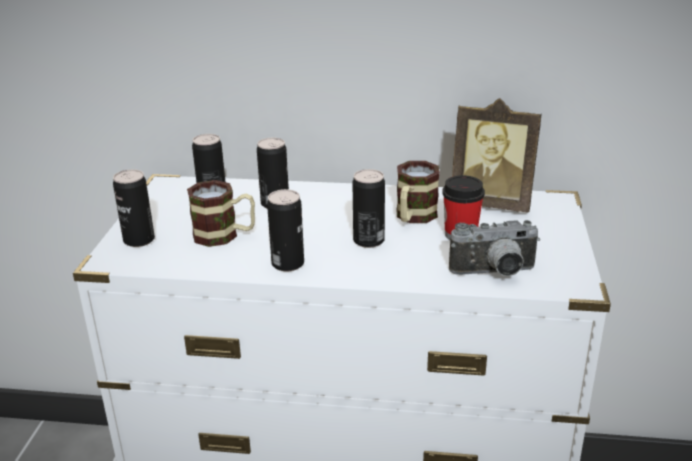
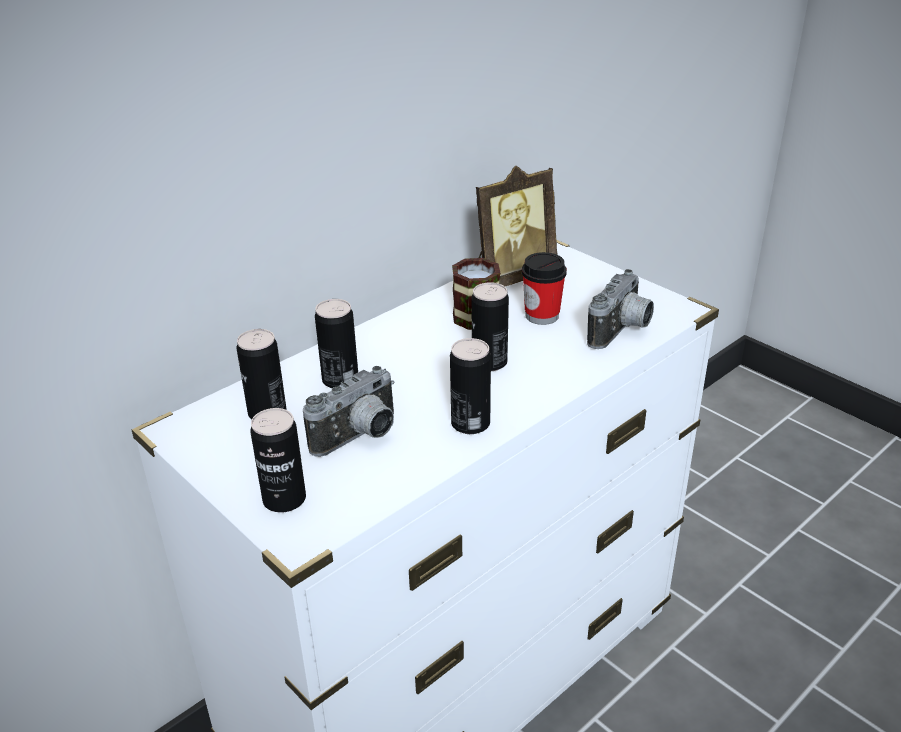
camera: 50 degrees left, 5 degrees up
mug [187,180,255,247] -> camera [303,366,395,457]

